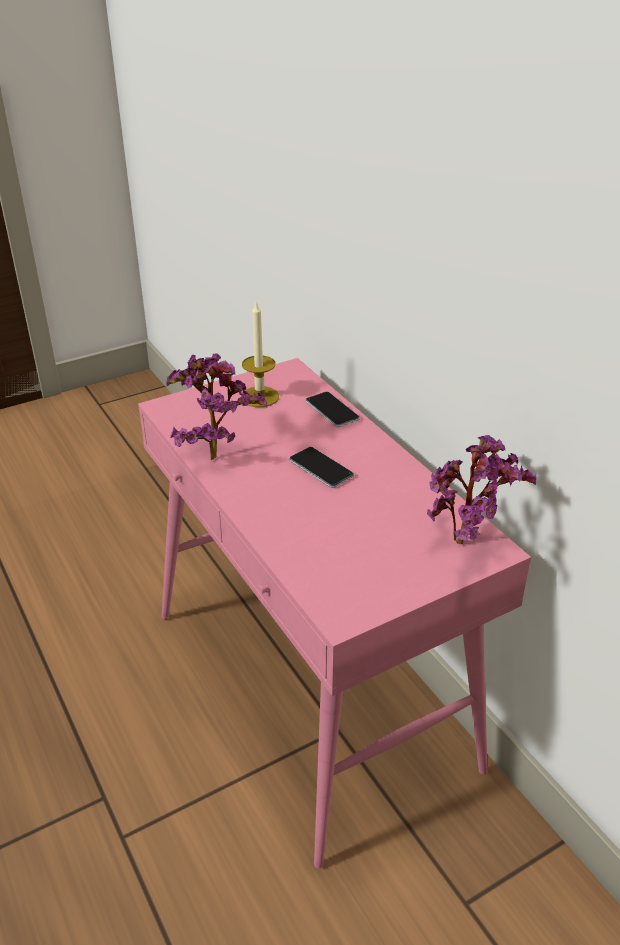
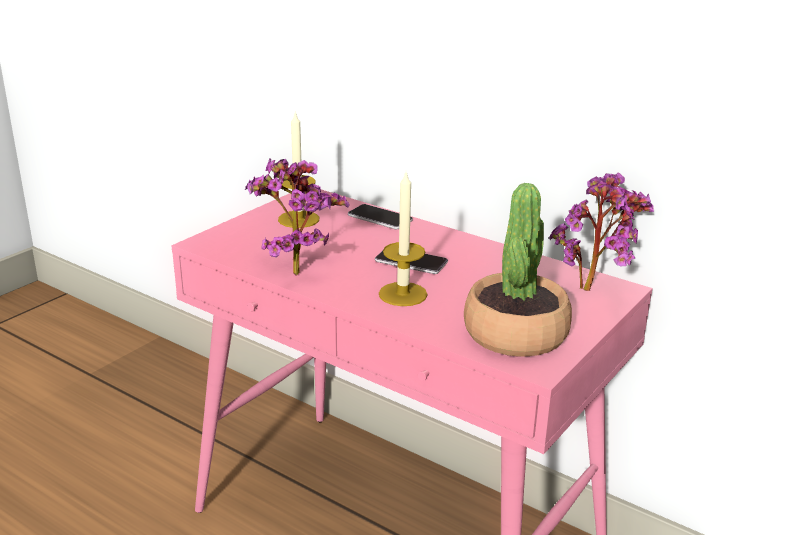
camera: 25 degrees left, 10 degrees down
none -> candle [379,173,428,306]
none -> potted plant [464,183,572,357]

